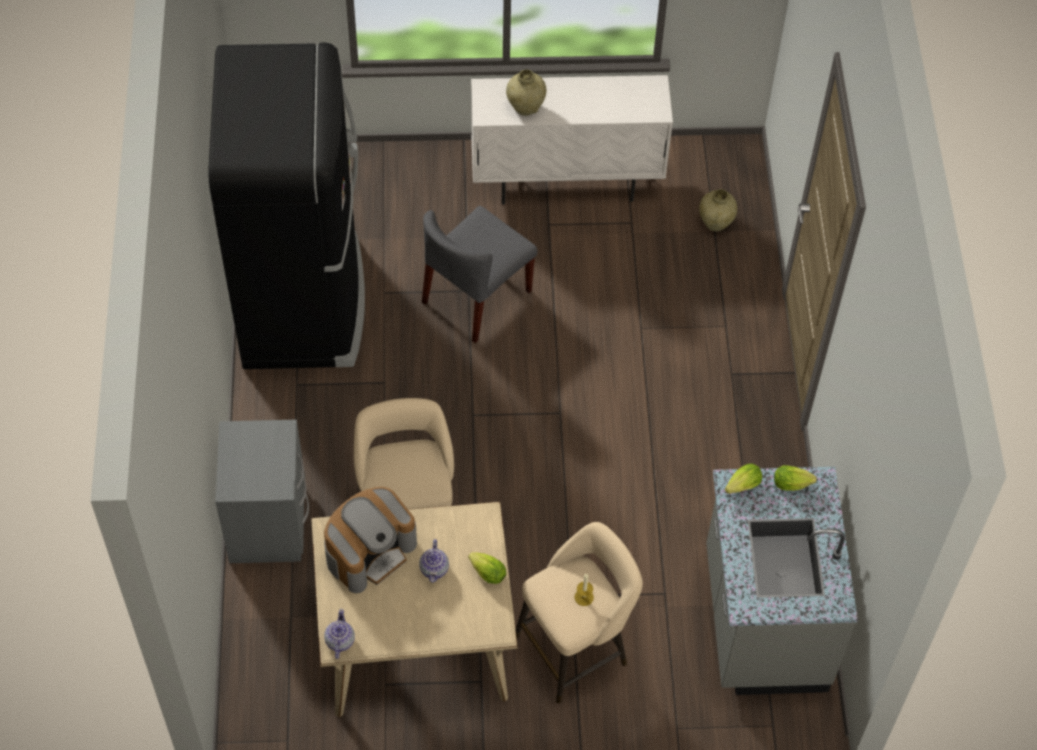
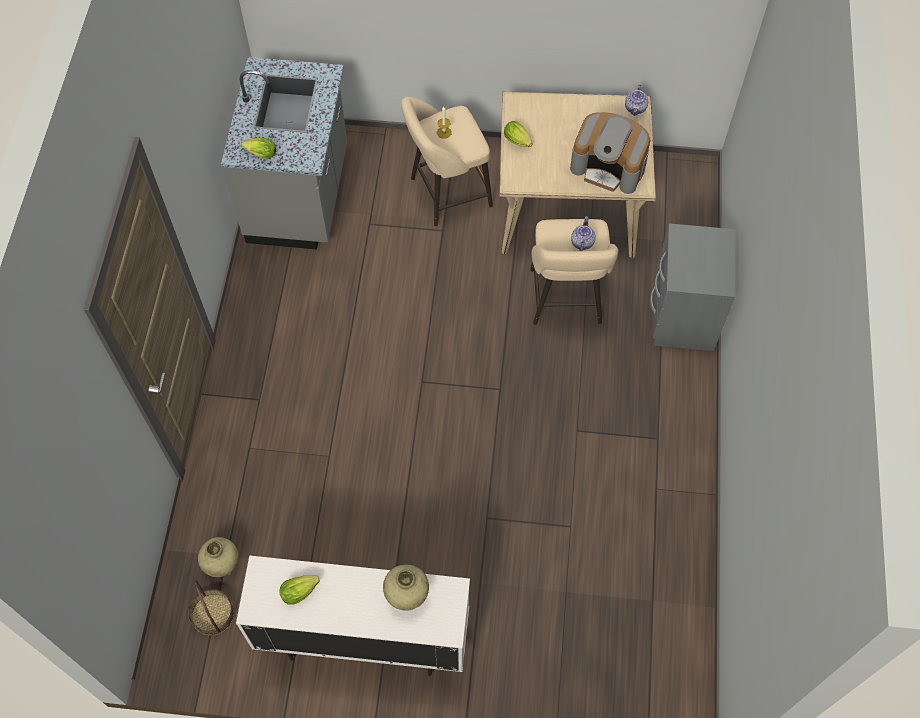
camera: 170 degrees left, 5 degrees up
black fridge [208,42,365,369] -> none
coffee machine [324,487,417,593] -> coffee machine turned 120 degrees counterclockwise [570,112,650,194]
teapot [419,539,449,583] -> teapot moved to [571,216,596,251]
grey chair [422,206,538,343] -> none
lettuce [725,463,762,494] -> lettuce moved to [279,575,320,605]
none -> basket [188,580,235,636]

